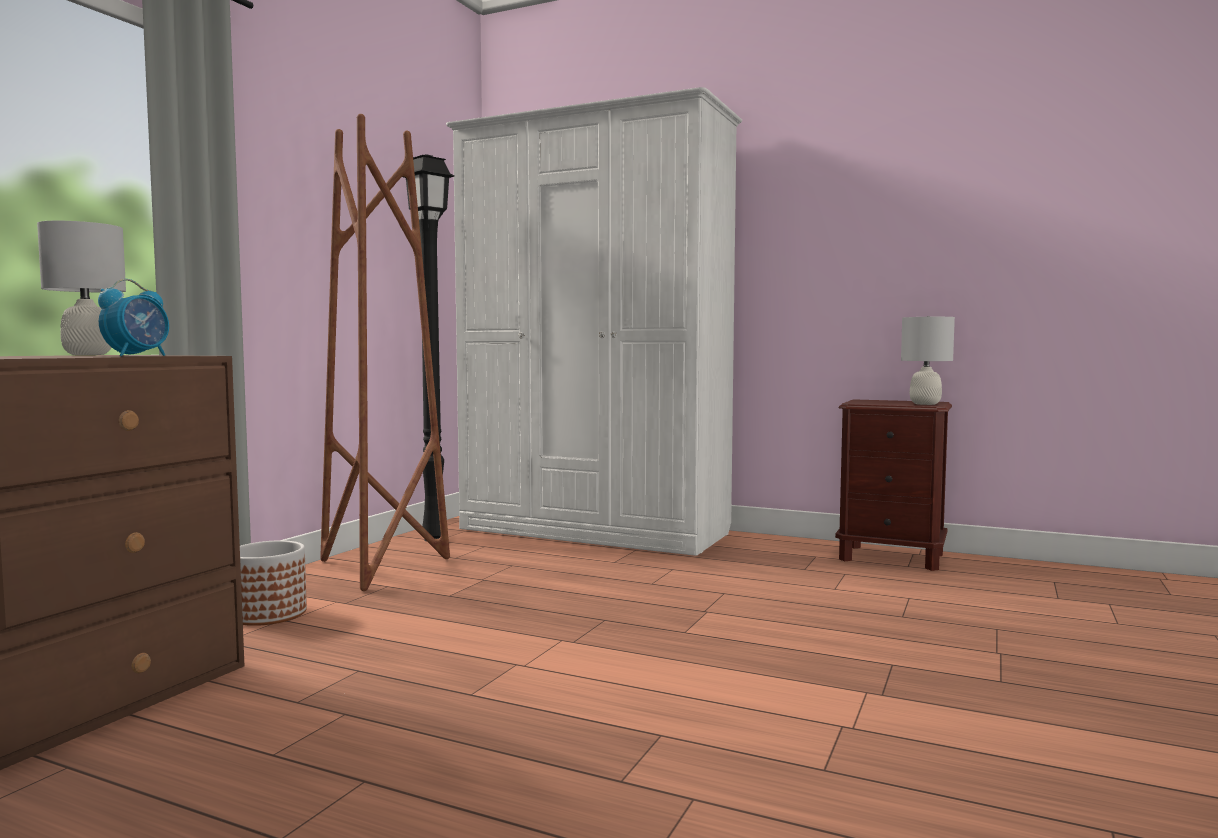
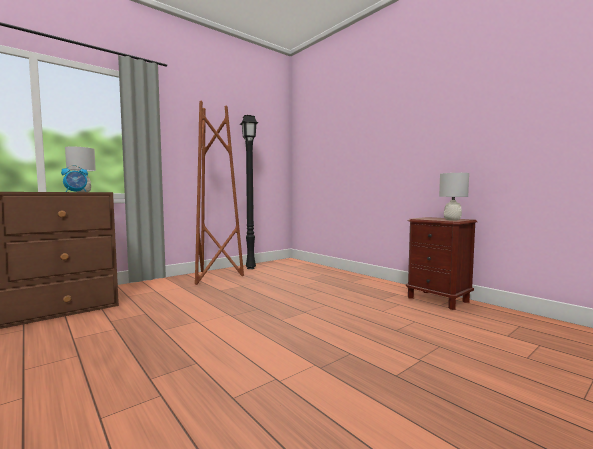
camera: 25 degrees right, 0 degrees up
planter [240,540,307,626] -> none
white wardrobe [446,87,742,556] -> none

